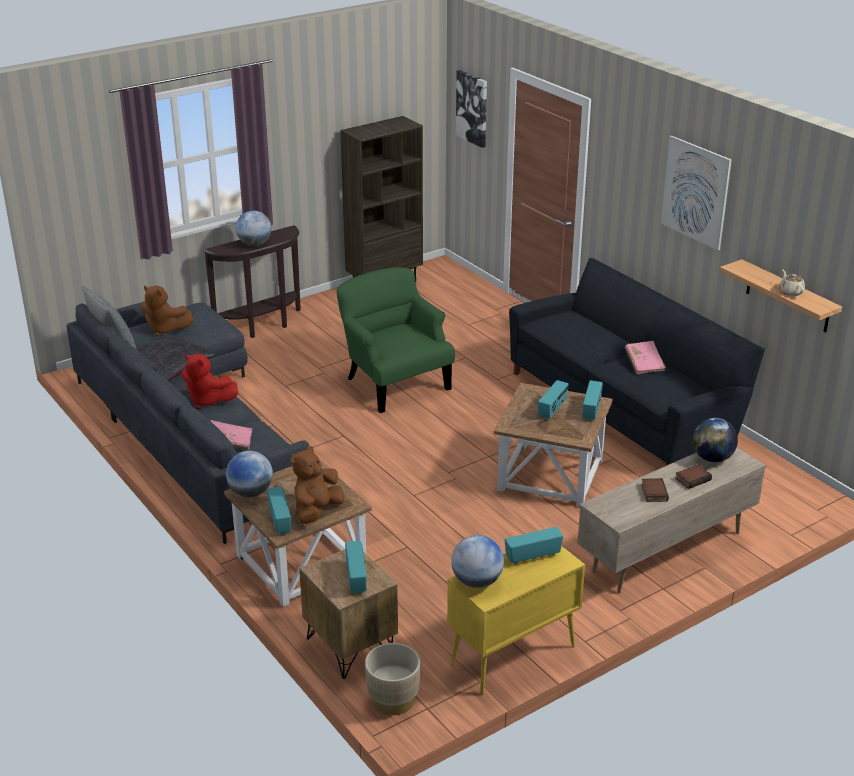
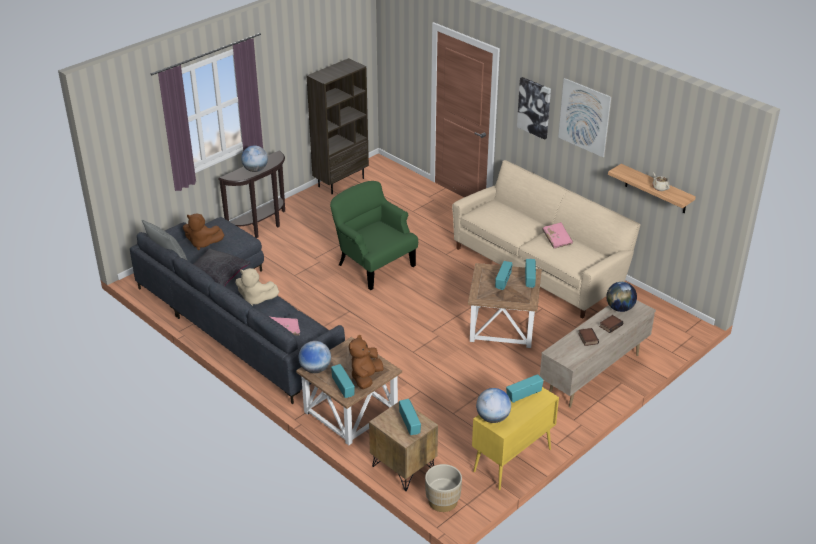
camera: 10 degrees left, 5 degrees up
red plush toy [182,354,238,409] -> beige plush toy [235,268,279,306]
picture [456,70,487,148] -> picture moved to [517,77,551,140]
black sofa [509,258,765,466] -> beige sofa [452,160,641,319]

